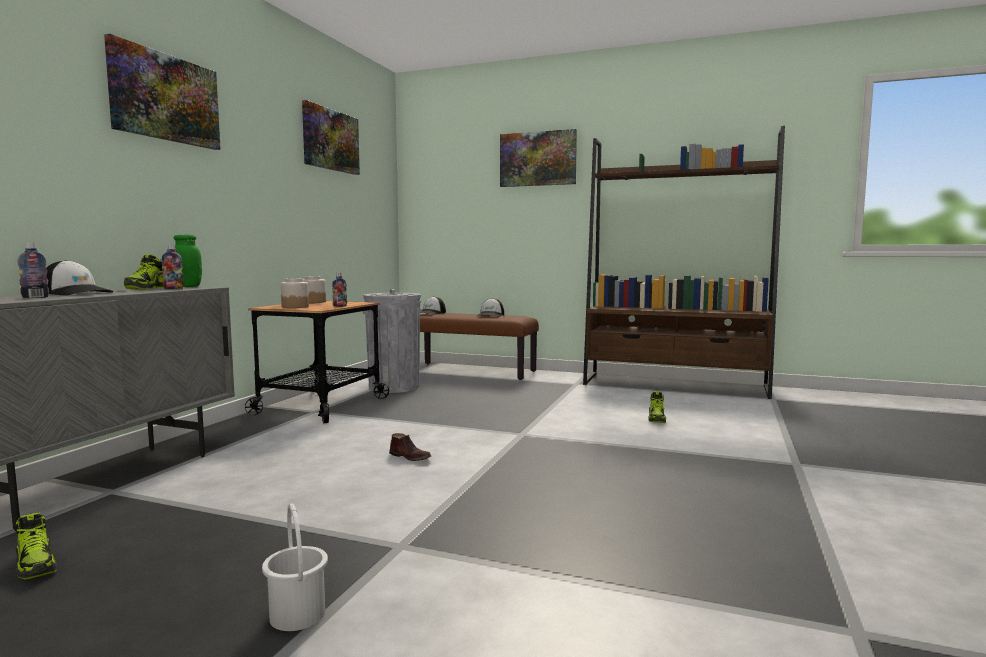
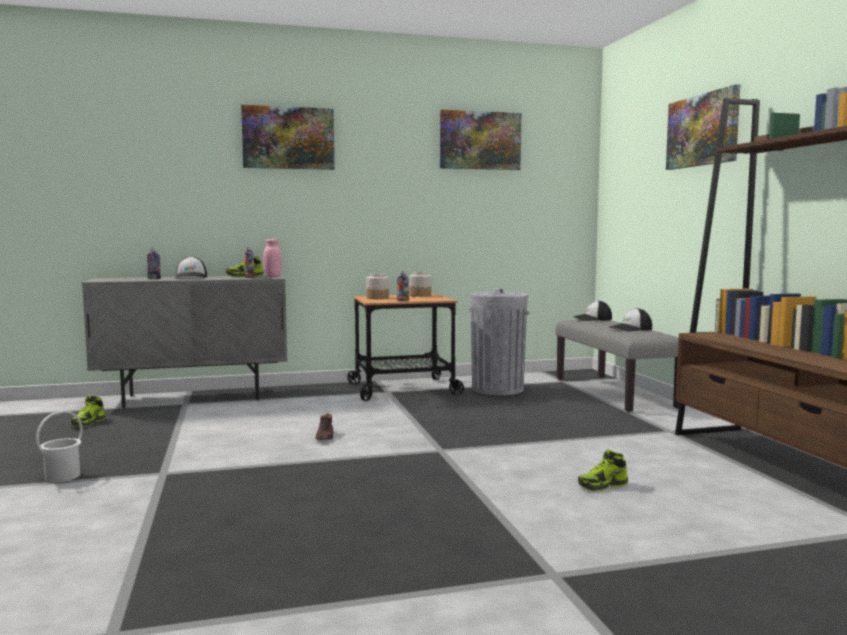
camera: 55 degrees right, 0 degrees up
green jar [174,234,202,287] -> pink jar [263,239,281,277]
brown bench [420,313,539,380] -> grey bench [555,319,679,412]

